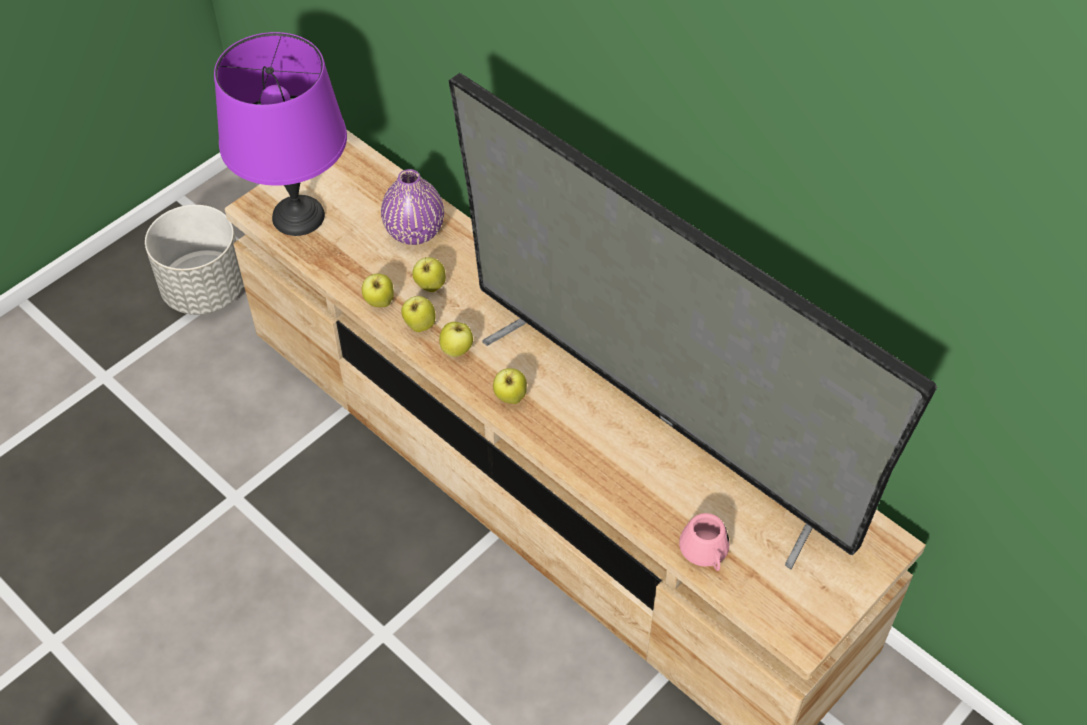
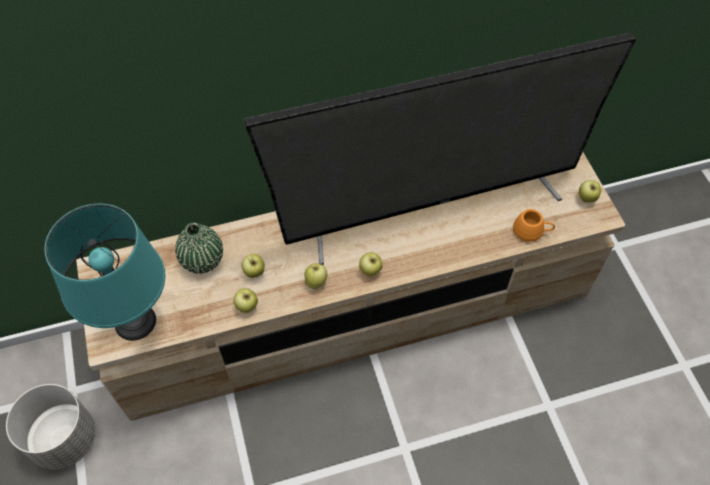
camera: 60 degrees left, 5 degrees up
purple table lamp [214,32,347,236] -> turquoise table lamp [45,204,165,341]
purple vase [381,169,444,245] -> green vase [175,222,223,273]
apple [401,296,436,332] -> apple moved to [579,180,601,203]
pink mug [679,513,730,571] -> orange mug [513,209,555,242]

